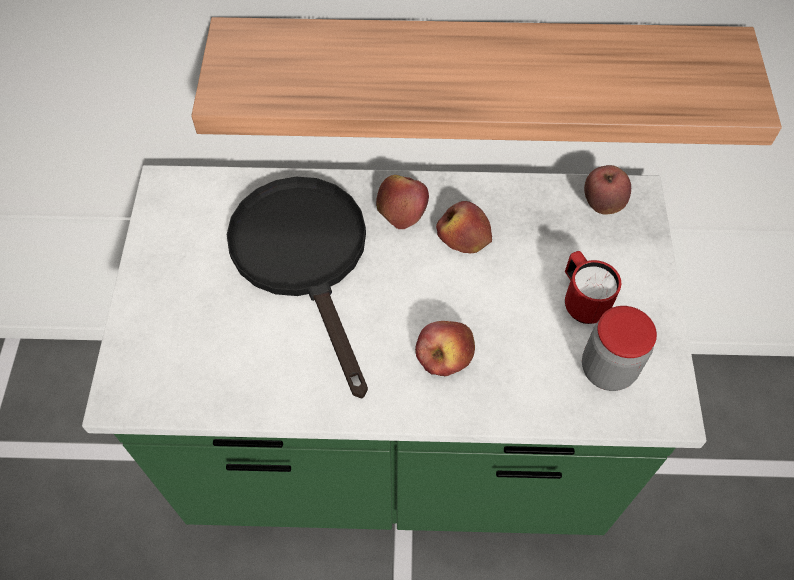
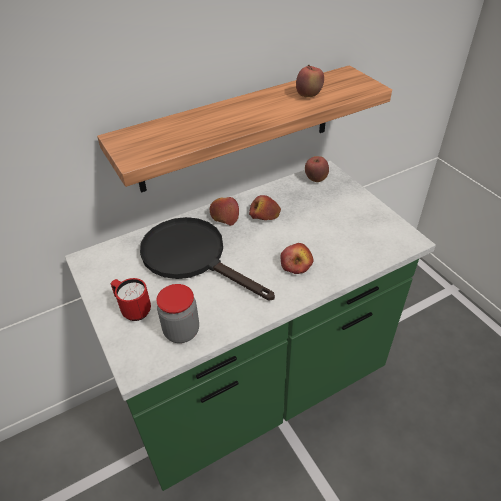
camera: 30 degrees left, 15 degrees down
red mug [565,251,621,324] -> red mug moved to [111,278,151,321]
jar [582,306,657,391] -> jar moved to [157,284,199,343]
none -> apple [296,65,324,97]

